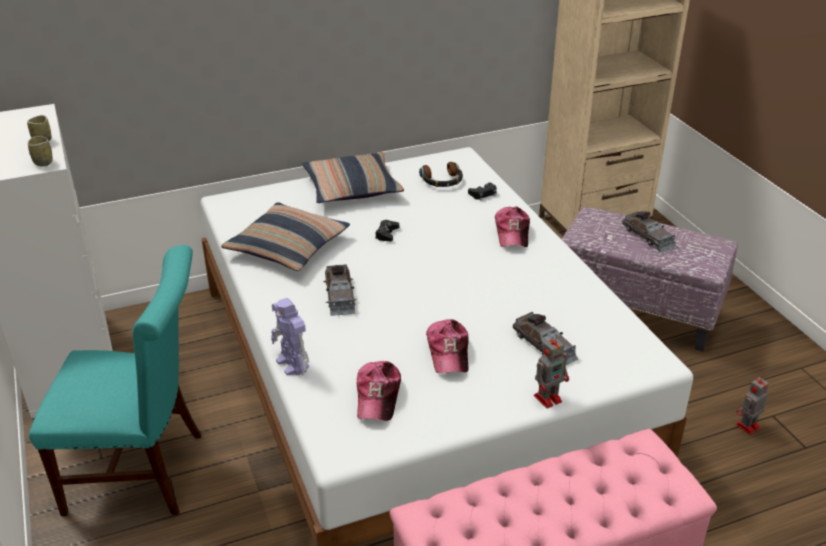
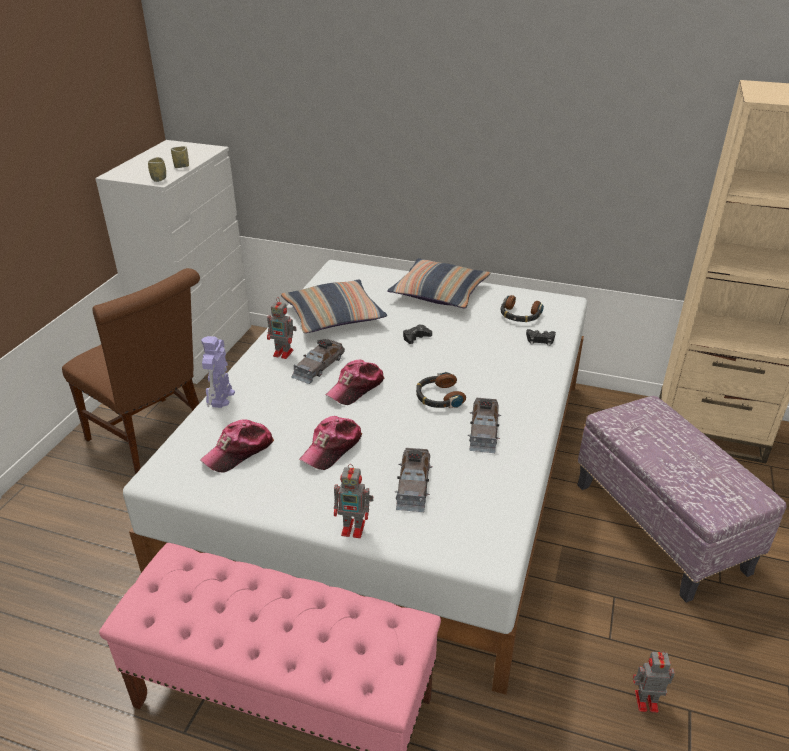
camera: 40 degrees right, 0 degrees up
turquoise chair [29,245,201,516] -> brown chair [62,268,200,474]
cap [495,207,530,247] -> cap moved to [326,360,384,405]
grey toy car [622,211,677,252] -> grey toy car moved to [467,398,501,453]
none -> toy robot [267,297,297,359]
none -> headphones [416,372,466,408]

